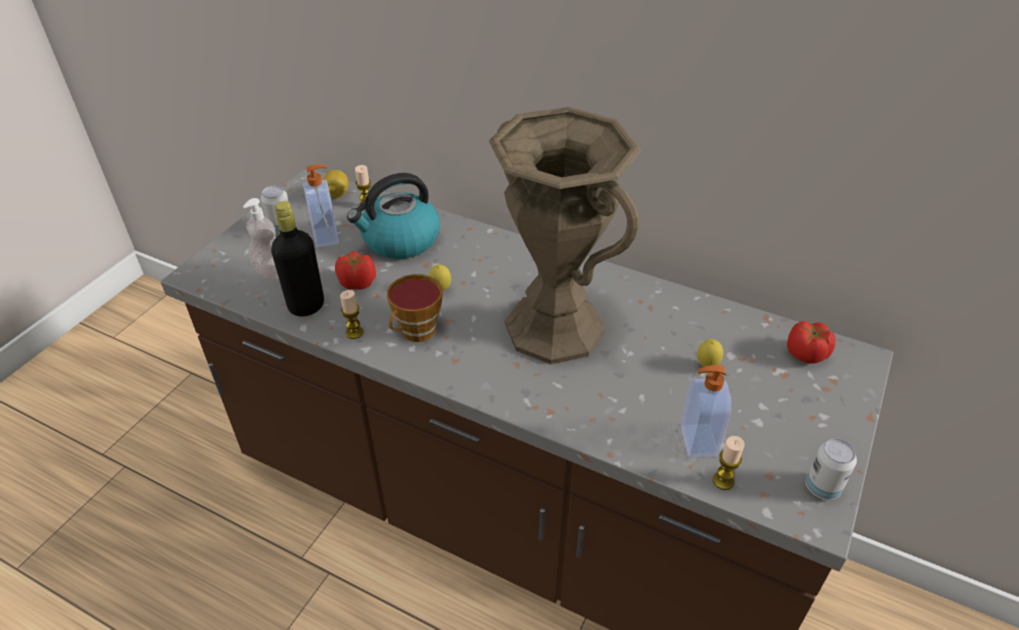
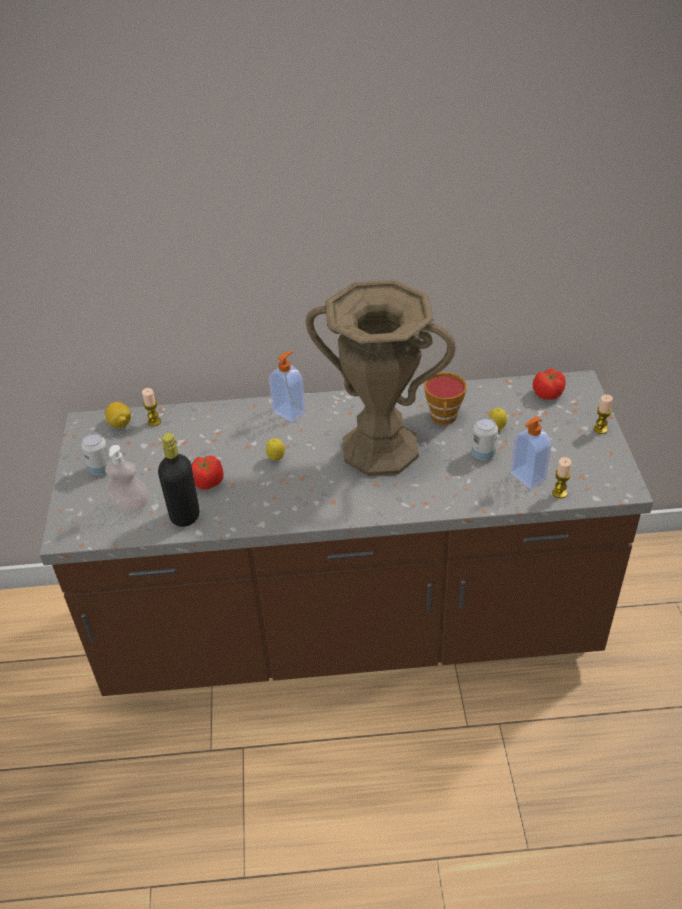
camera: 30 degrees left, 0 degrees up
soap dispenser [303,164,339,248] -> soap dispenser moved to [269,351,305,422]
candle [340,290,363,339] -> candle moved to [593,395,613,434]
kettle [347,173,440,259] -> none
cup [387,274,443,342] -> cup moved to [424,372,467,425]
can [806,438,857,500] -> can moved to [471,417,498,460]

